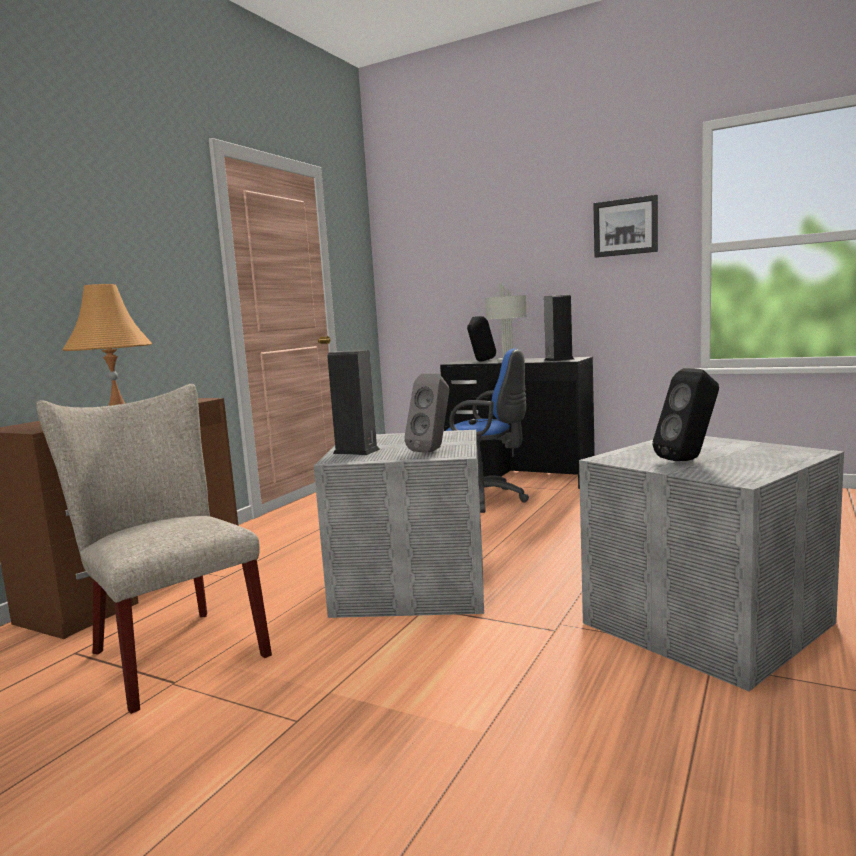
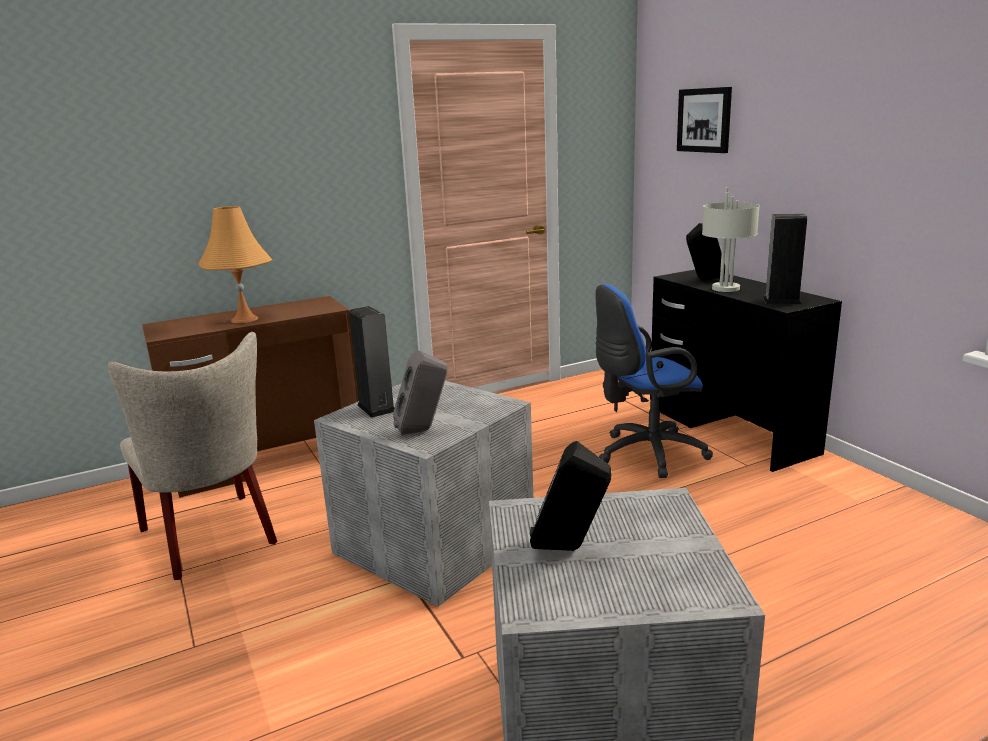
camera: 35 degrees right, 10 degrees up
beige chair [36,384,272,714] -> beige chair turned 150 degrees clockwise [108,332,277,580]
blue office chair [446,349,529,513] -> blue office chair turned 105 degrees clockwise [595,284,713,478]
picture [593,195,658,258] -> picture moved to [677,87,732,153]

